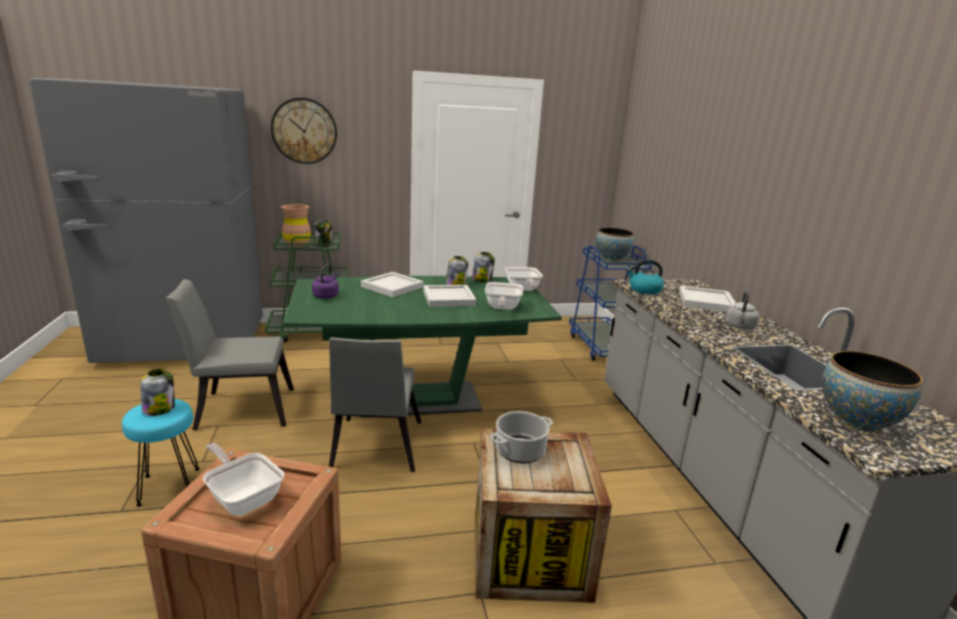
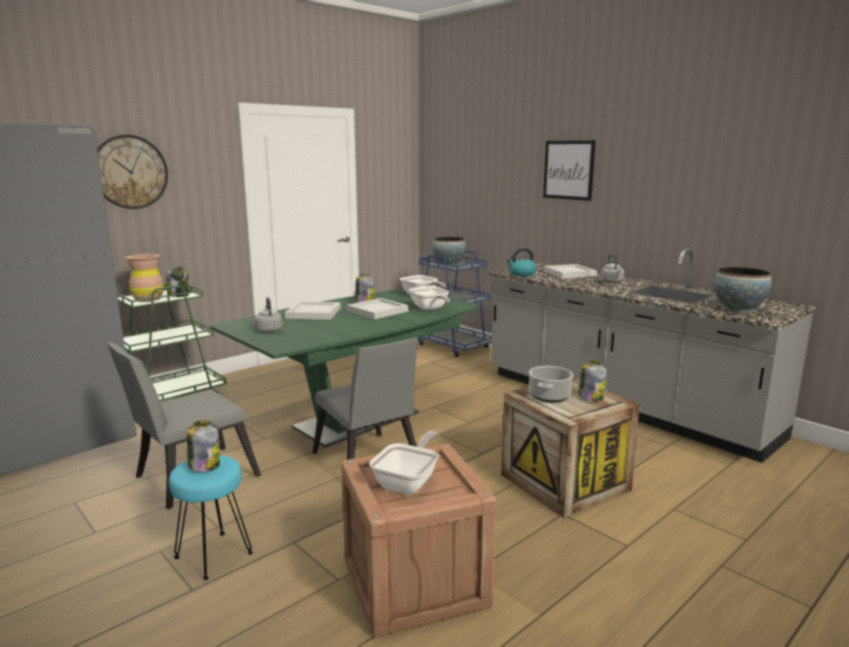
camera: 30 degrees left, 5 degrees down
frying pan [203,443,284,516] -> frying pan turned 105 degrees clockwise [369,431,439,495]
purple kettle [312,265,339,298] -> grey kettle [254,297,283,333]
jar [472,252,495,283] -> jar moved to [578,360,607,401]
none -> picture [543,140,596,201]

